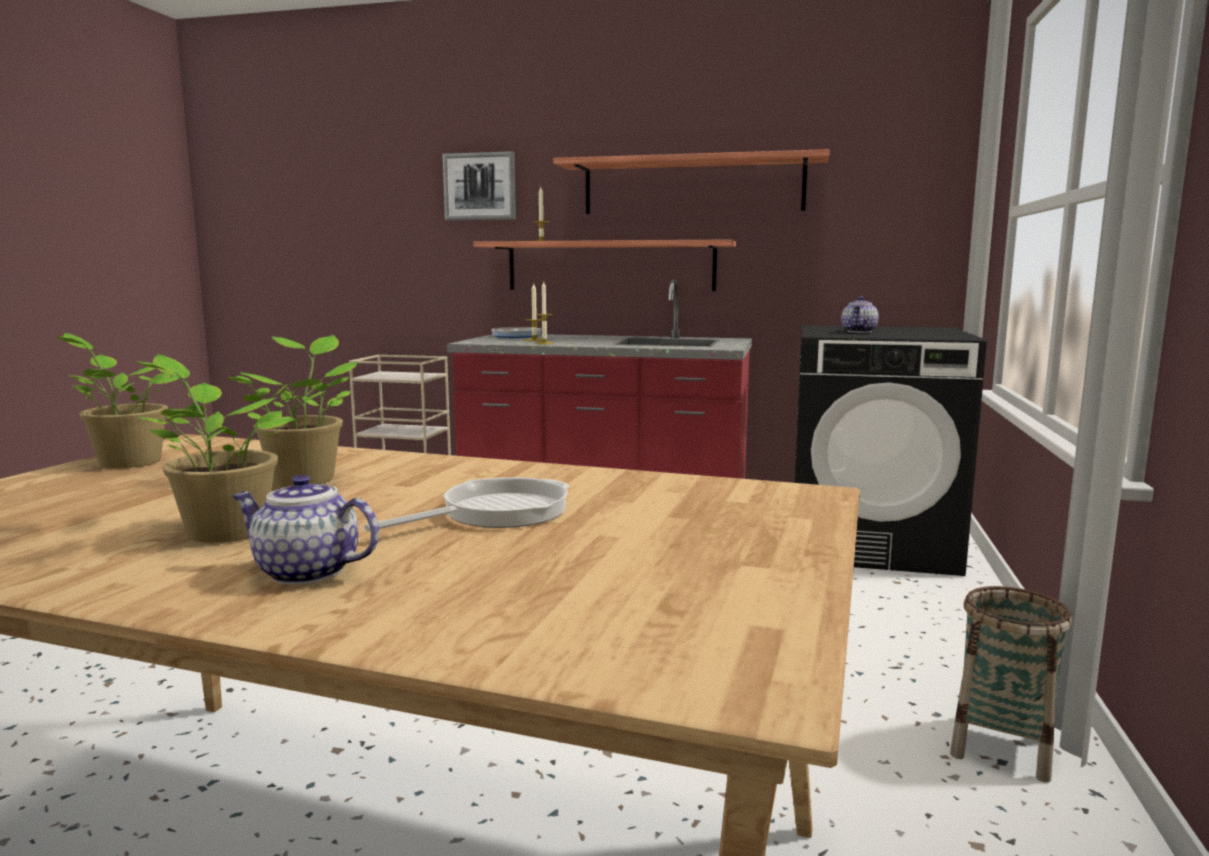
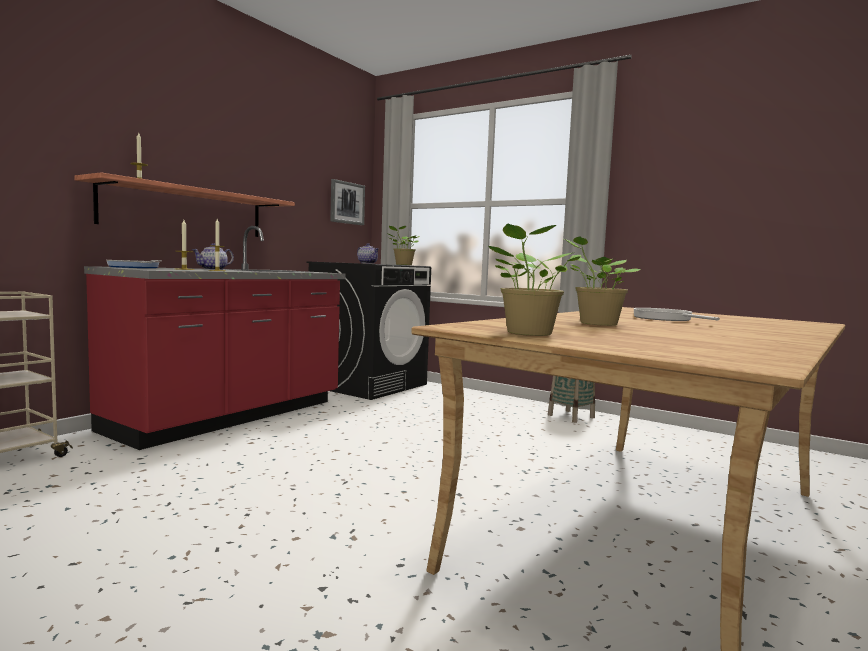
camera: 70 degrees left, 5 degrees down
potted plant [137,354,295,543] -> potted plant moved to [386,226,420,265]
teapot [232,474,379,585] -> teapot moved to [192,243,234,270]
picture [443,151,516,220] -> picture moved to [330,179,365,225]
shelf [553,149,830,214] -> none

